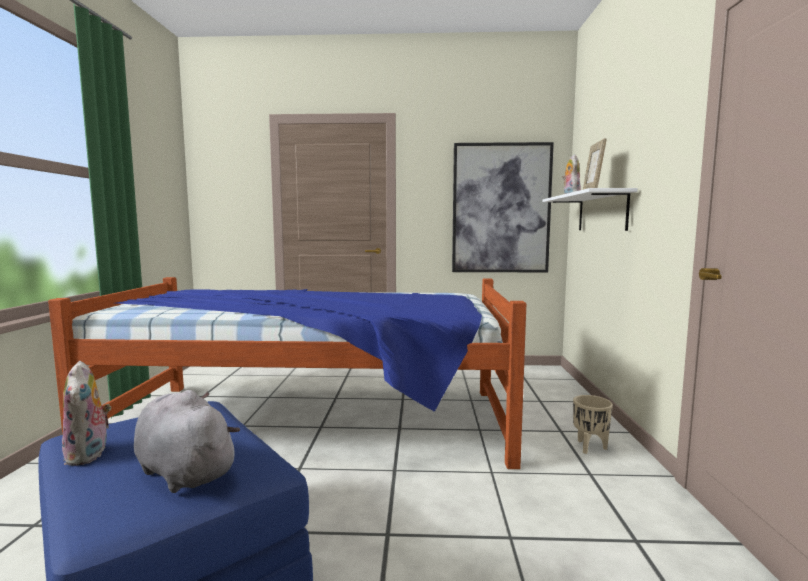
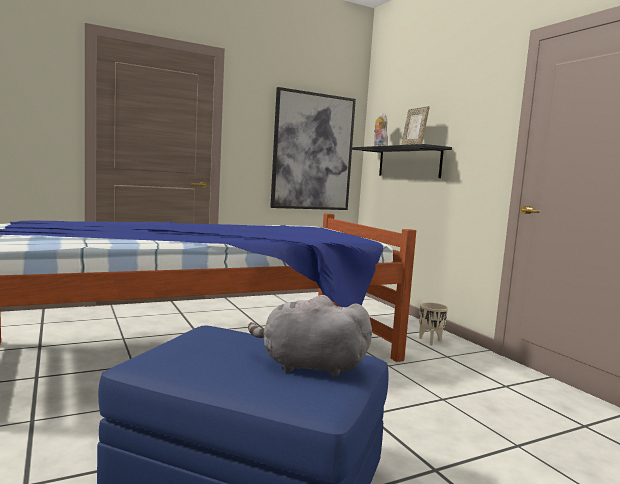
camera: 30 degrees left, 0 degrees up
plush toy [62,361,111,466] -> none
white shelf [543,188,638,231] -> black shelf [352,144,452,178]

